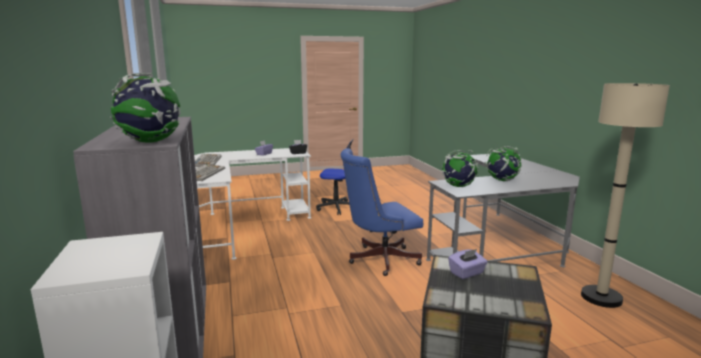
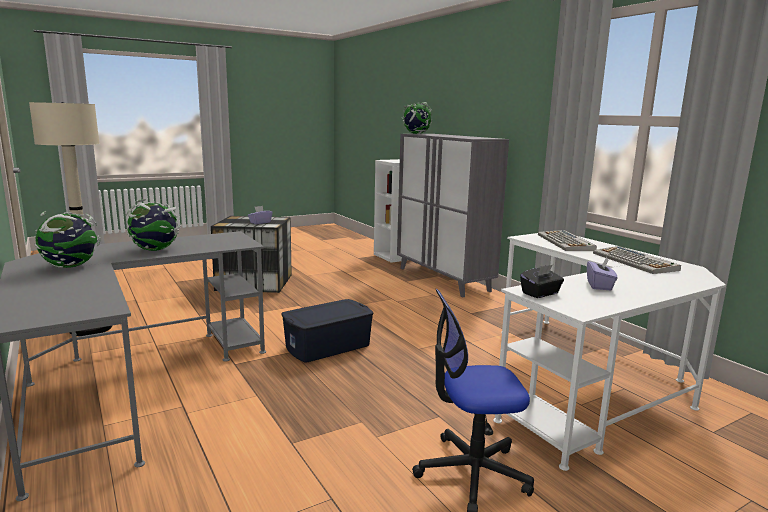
camera: 165 degrees right, 0 degrees up
blue office chair [340,148,423,276] -> blue storage box [281,299,374,363]
globe [442,150,478,187] -> globe moved to [35,211,101,268]

